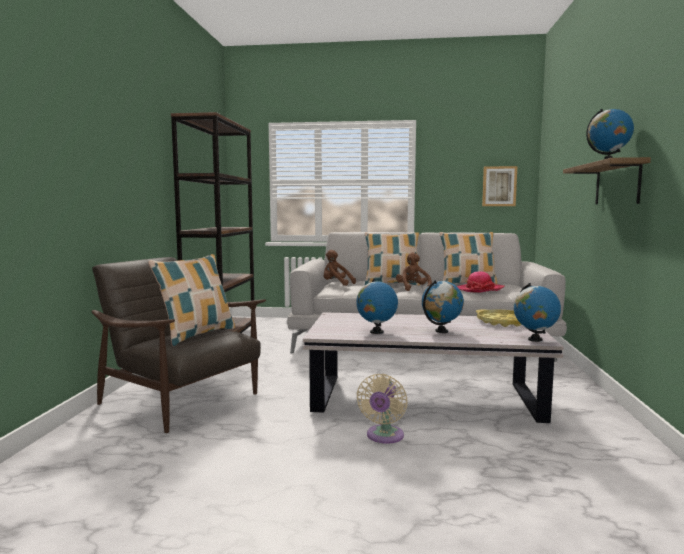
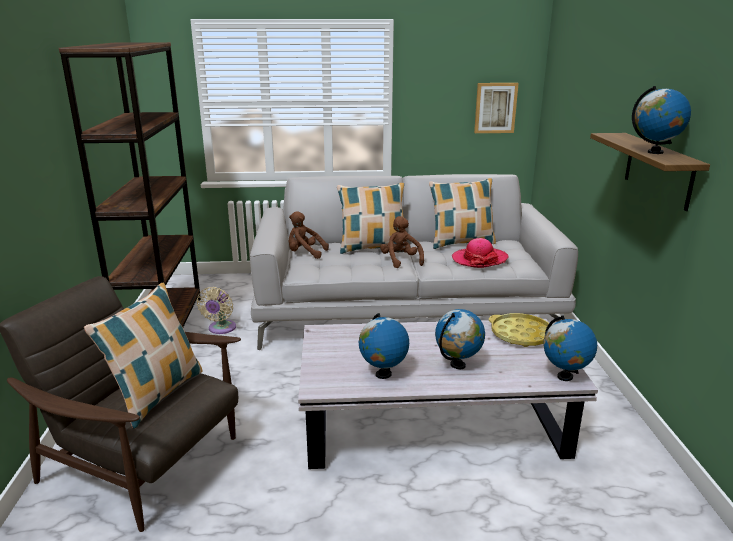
camera: 10 degrees left, 15 degrees up
beige fan [356,374,408,444] -> beige fan moved to [197,287,236,334]

